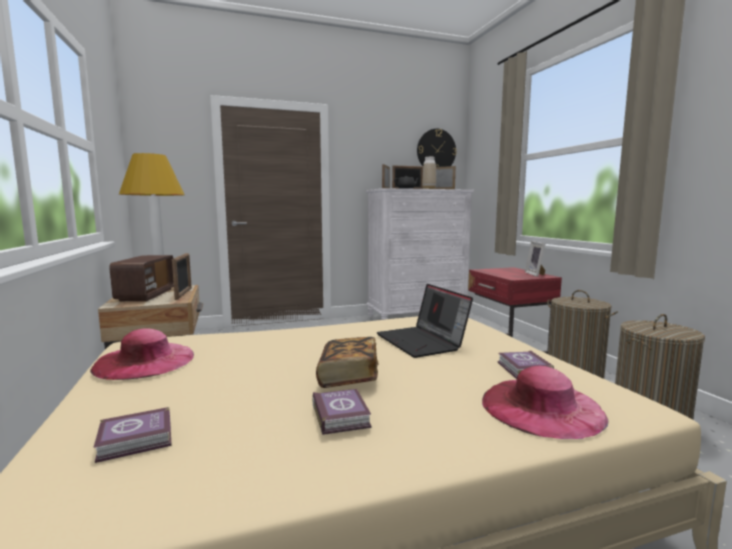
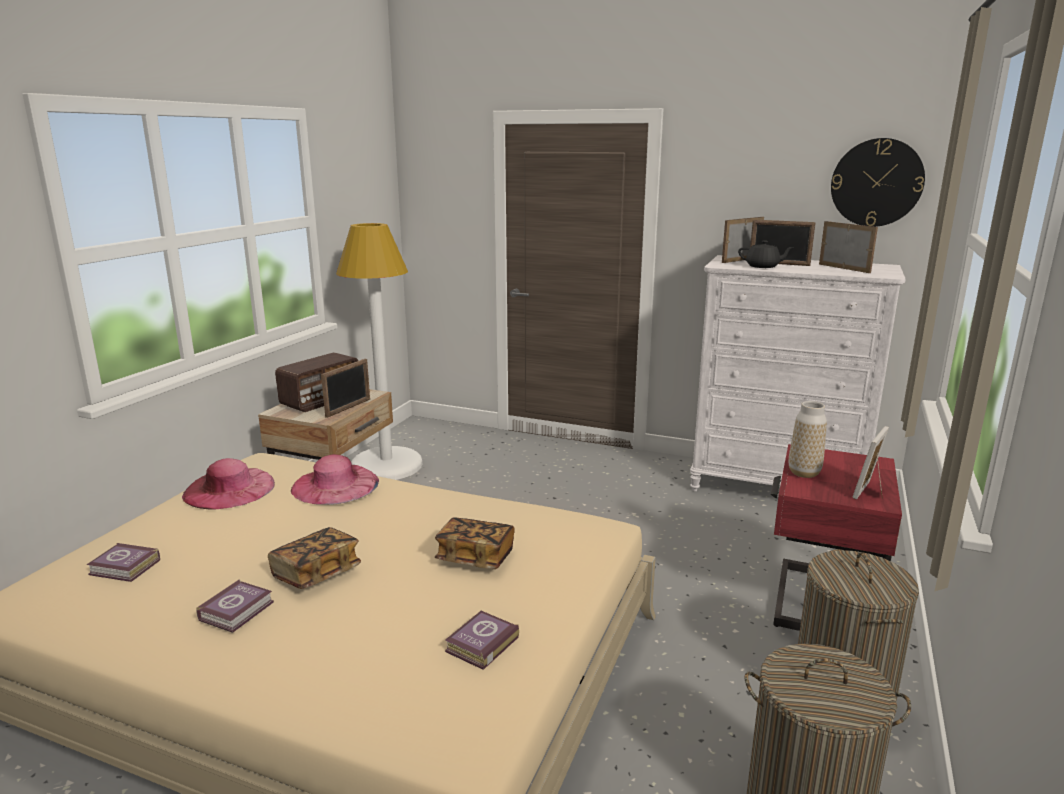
camera: 40 degrees right, 10 degrees up
laptop [377,284,473,358] -> book [435,517,515,569]
vase [422,157,436,189] -> vase moved to [789,401,827,478]
pink hat [482,366,608,439] -> pink hat moved to [291,454,379,505]

